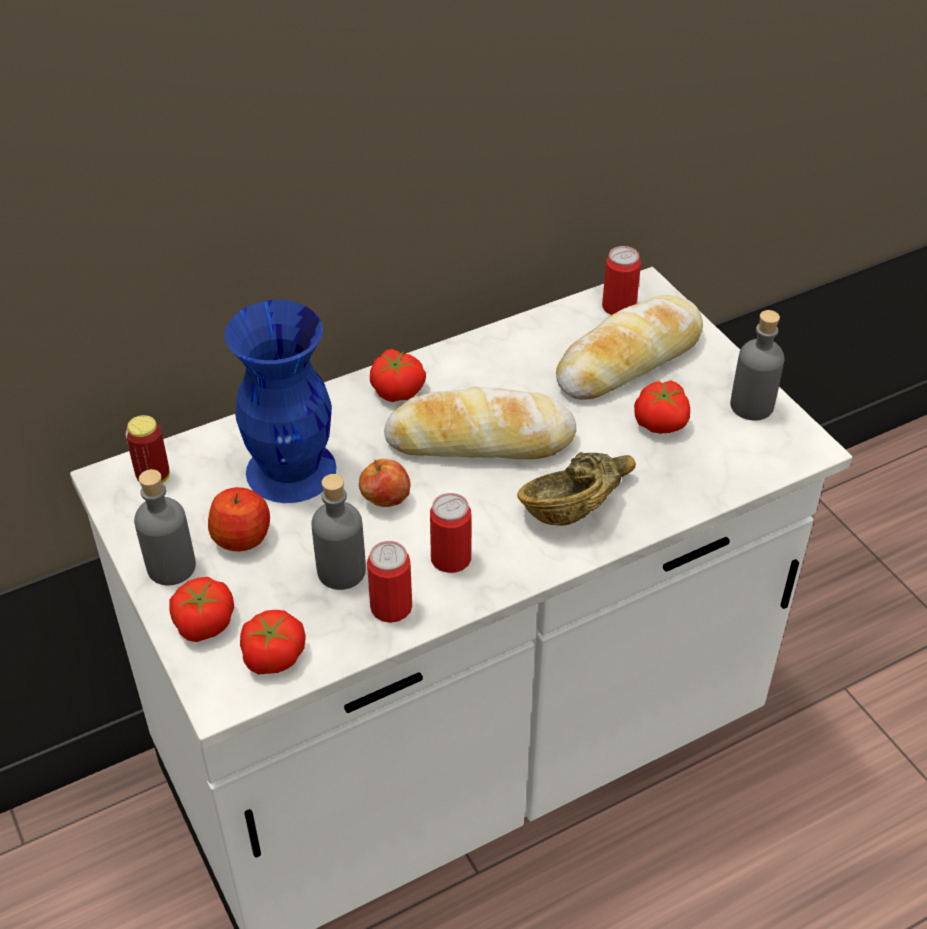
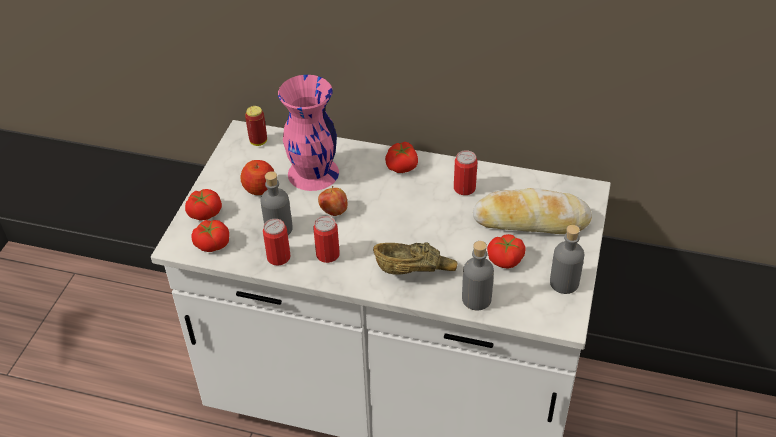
camera: 45 degrees right, 0 degrees up
grey bottle [134,469,196,585] -> grey bottle moved to [462,241,494,311]
blue vase [224,300,336,503] -> pink vase [278,75,339,191]
bread [384,387,576,459] -> none
can [602,246,641,315] -> can moved to [454,150,477,195]

